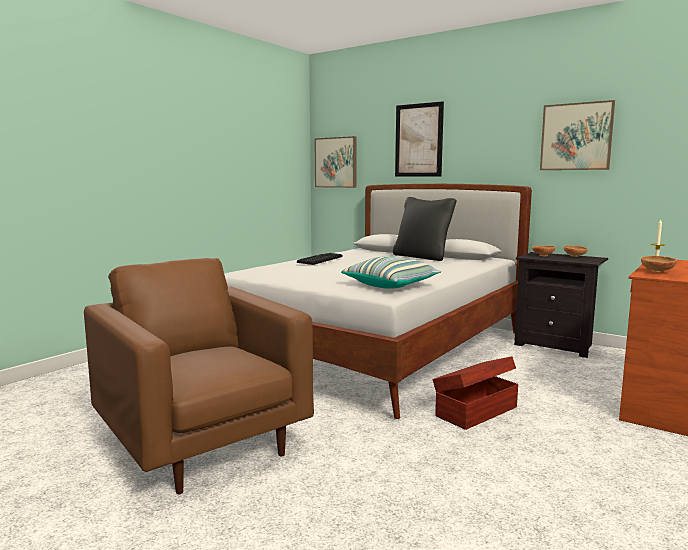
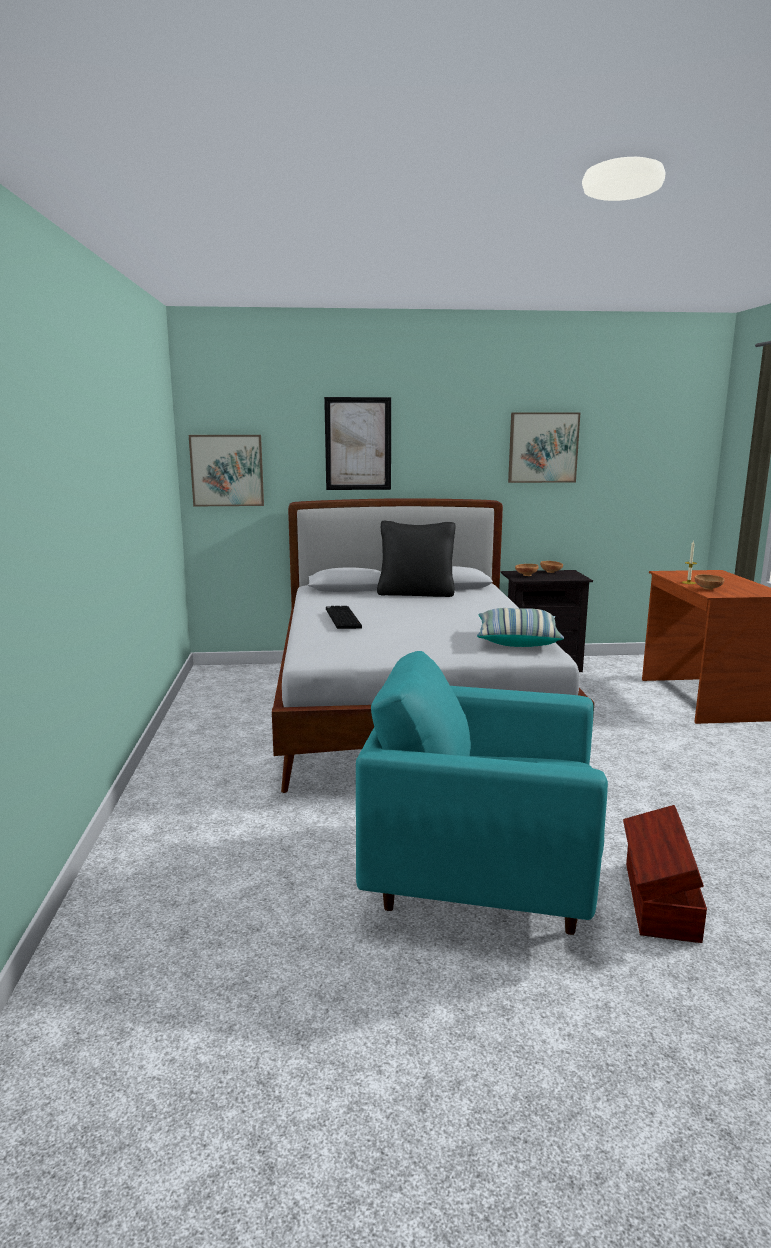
camera: 40 degrees left, 5 degrees up
brown armchair [84,258,314,494] -> turquoise armchair [356,651,608,935]
brown storage box [433,356,518,430] -> brown storage box moved to [623,805,707,943]

